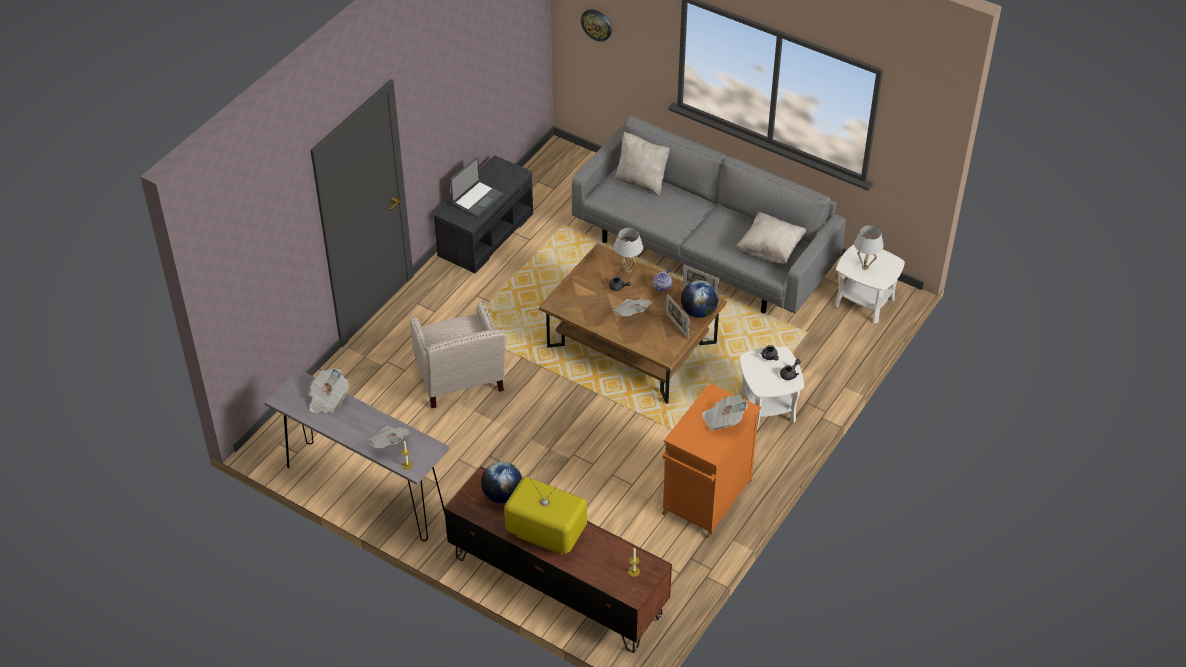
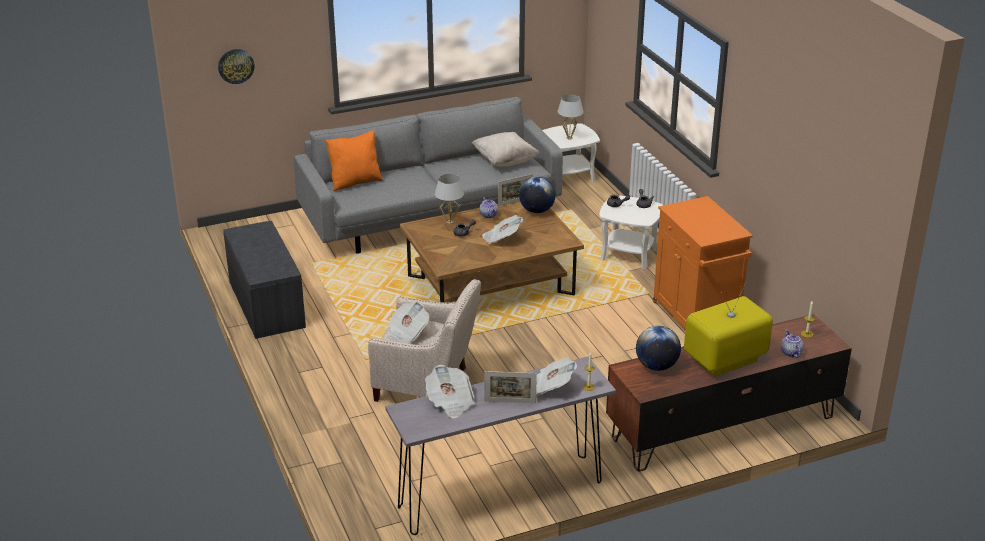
camera: 55 degrees left, 15 degrees down
laptop [450,157,503,217] -> none
beige pillow [615,132,670,196] -> orange pillow [325,130,383,191]
picture frame [666,294,690,338] -> picture frame moved to [485,371,537,403]
newspaper [702,395,748,431] -> newspaper moved to [386,302,429,344]
none -> teapot [781,329,804,358]

